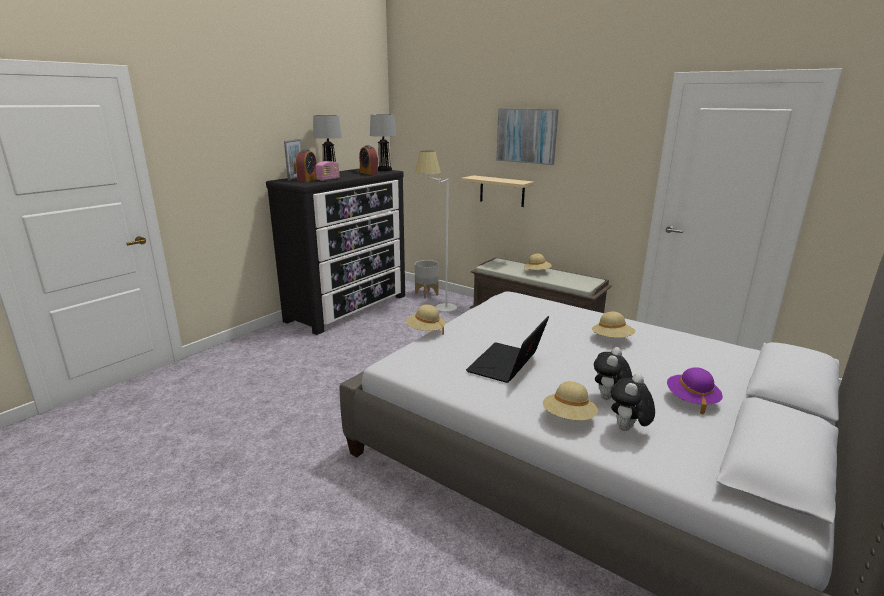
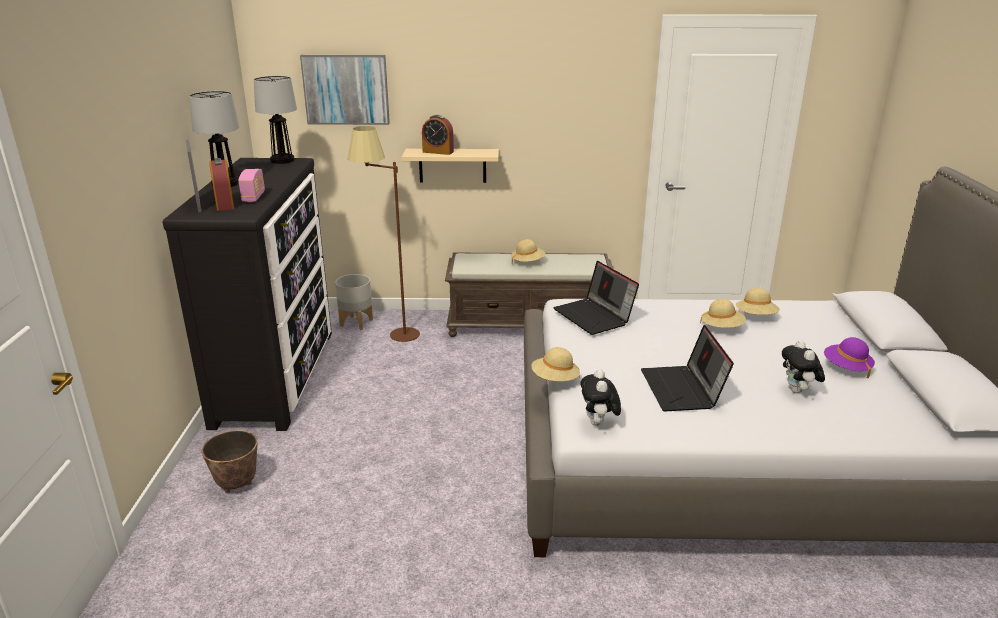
camera: 35 degrees left, 5 degrees up
alarm clock [359,145,378,175] -> alarm clock moved to [422,115,454,155]
white floor lamp [415,151,457,312] -> brown floor lamp [347,126,420,342]
picture [496,108,559,165] -> picture moved to [300,55,390,125]
beige hat [543,381,598,421] -> beige hat moved to [736,288,780,315]
plush toy [611,373,655,431] -> plush toy moved to [580,369,621,426]
none -> planter [202,430,258,493]
none -> laptop [553,261,639,335]

